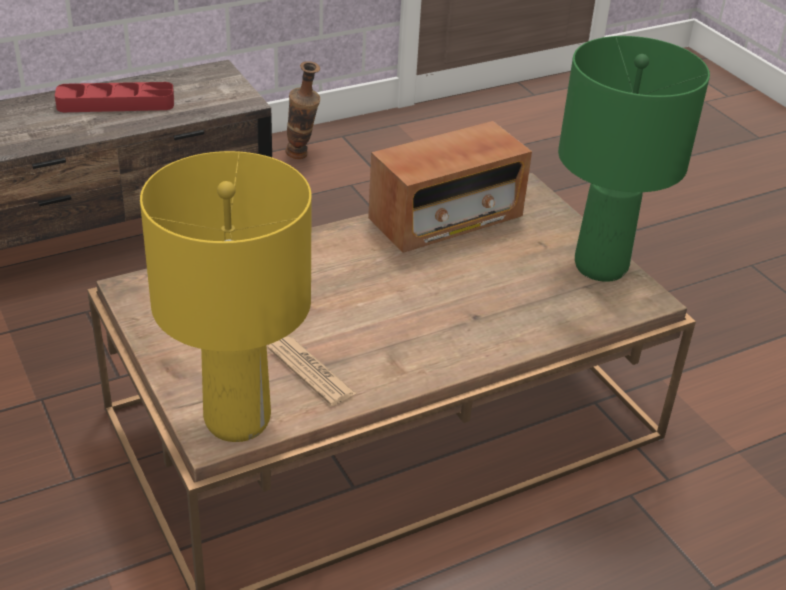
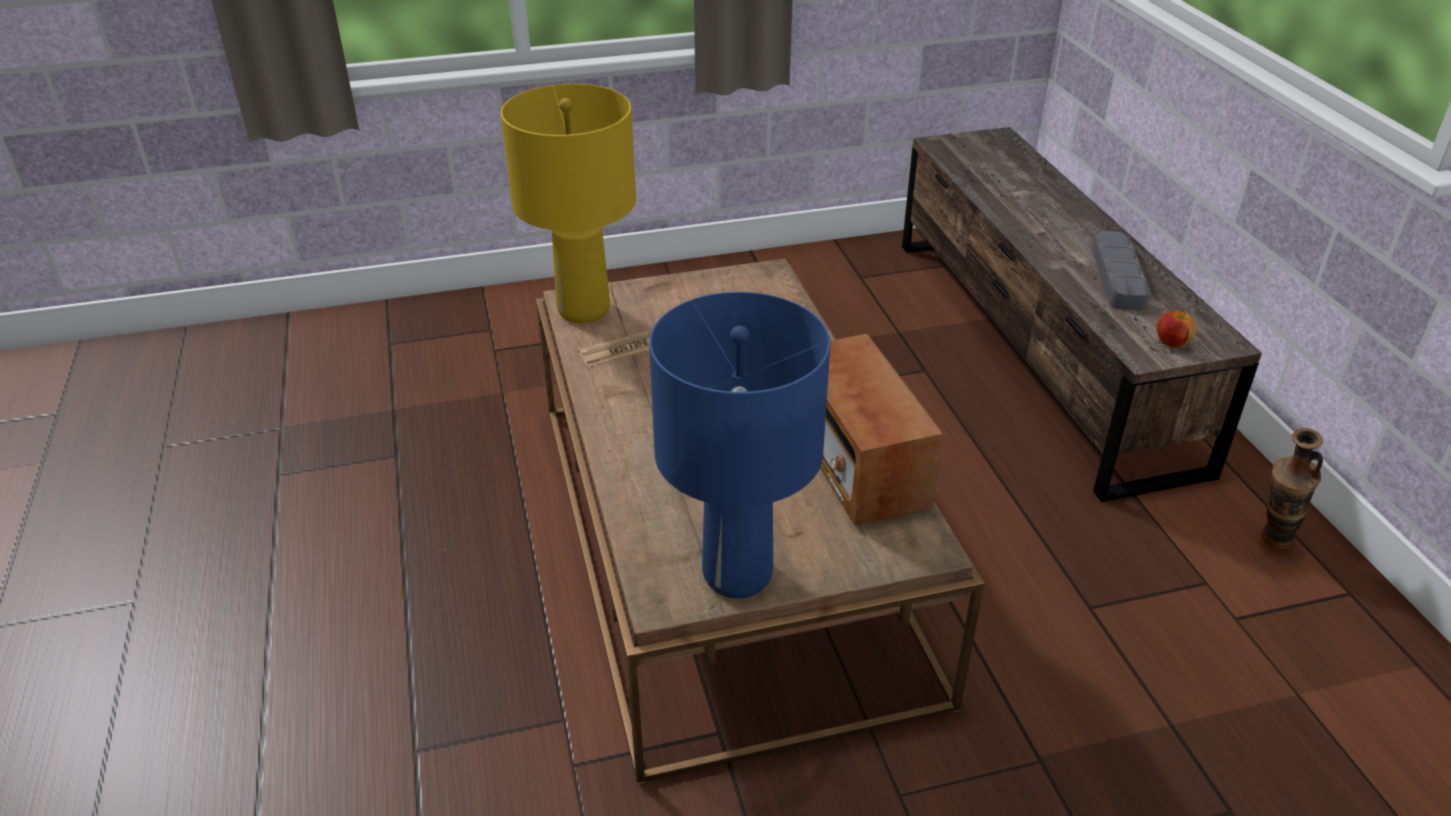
camera: 105 degrees right, 0 degrees up
red tray [55,82,174,112] -> grey tray [1092,231,1150,310]
green table lamp [558,36,710,282] -> blue table lamp [649,292,831,598]
none -> apple [1157,310,1196,348]

